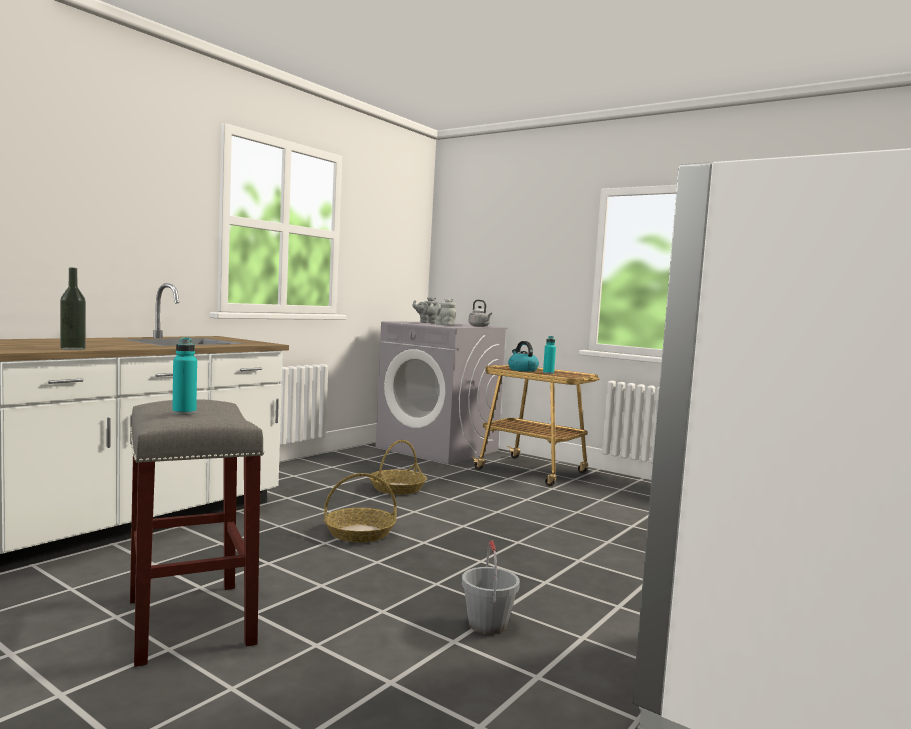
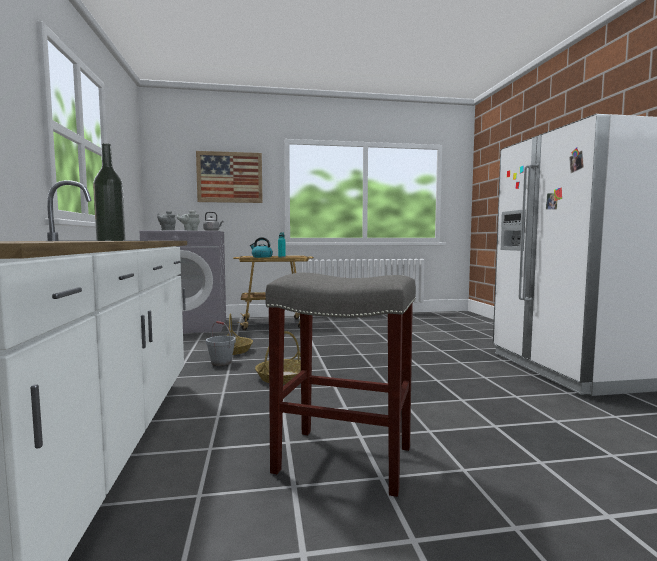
camera: 45 degrees left, 0 degrees up
turquoise bottle [172,337,197,415] -> none
grey bucket [462,540,520,635] -> grey bucket moved to [206,321,236,366]
none -> picture [196,151,263,203]

